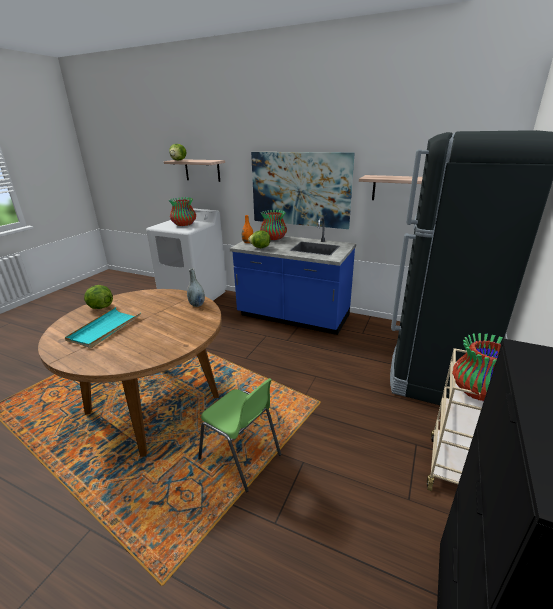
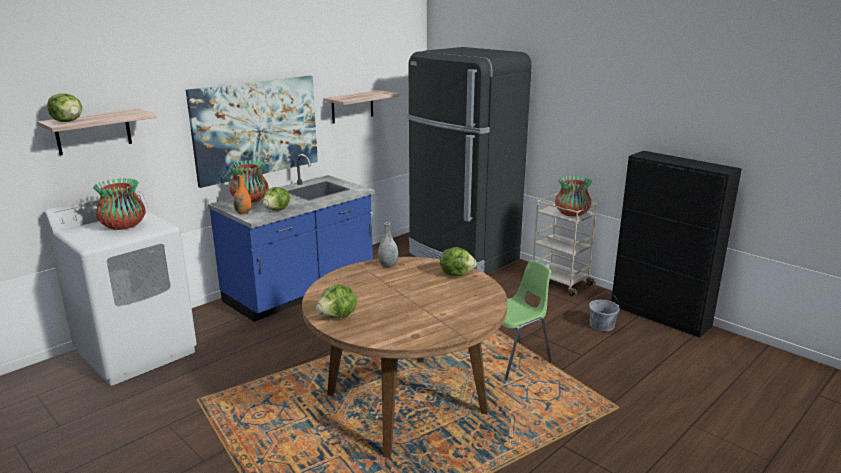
camera: 70 degrees left, 5 degrees down
turquoise tray [65,307,141,348] -> none
none -> lettuce [440,247,477,276]
none -> grey bucket [589,292,620,331]

